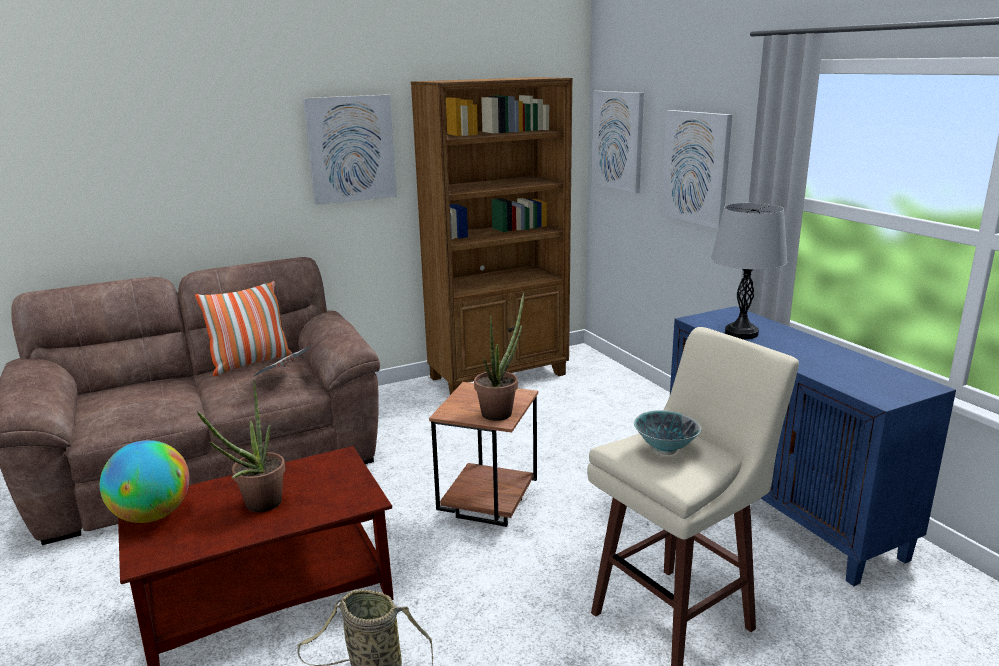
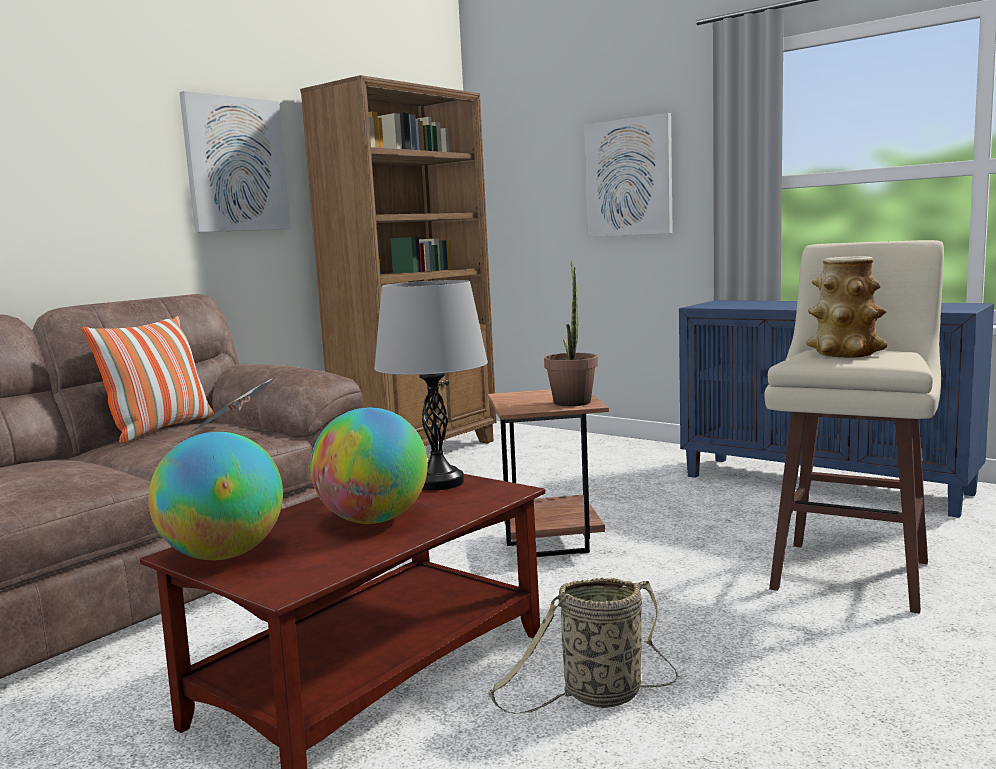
camera: 25 degrees left, 10 degrees down
potted plant [197,379,286,512] -> globe [310,407,428,524]
picture [592,91,644,193] -> none
bowl [634,410,702,455] -> vase [806,256,887,358]
grey table lamp [711,203,787,339] -> grey table lamp moved to [374,280,488,490]

